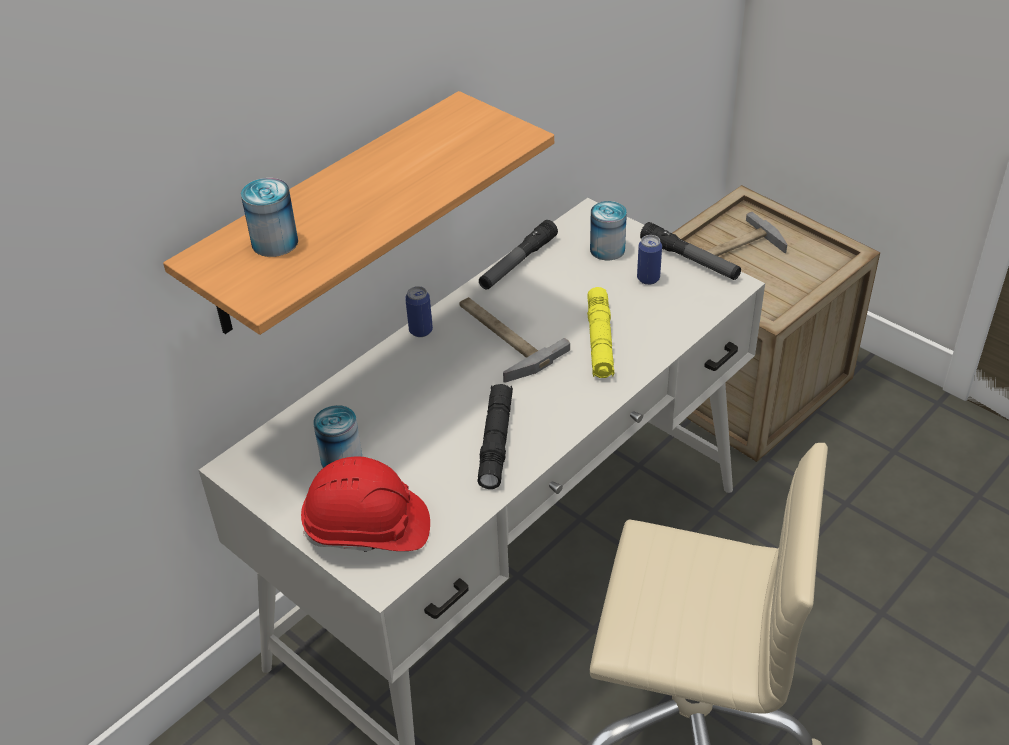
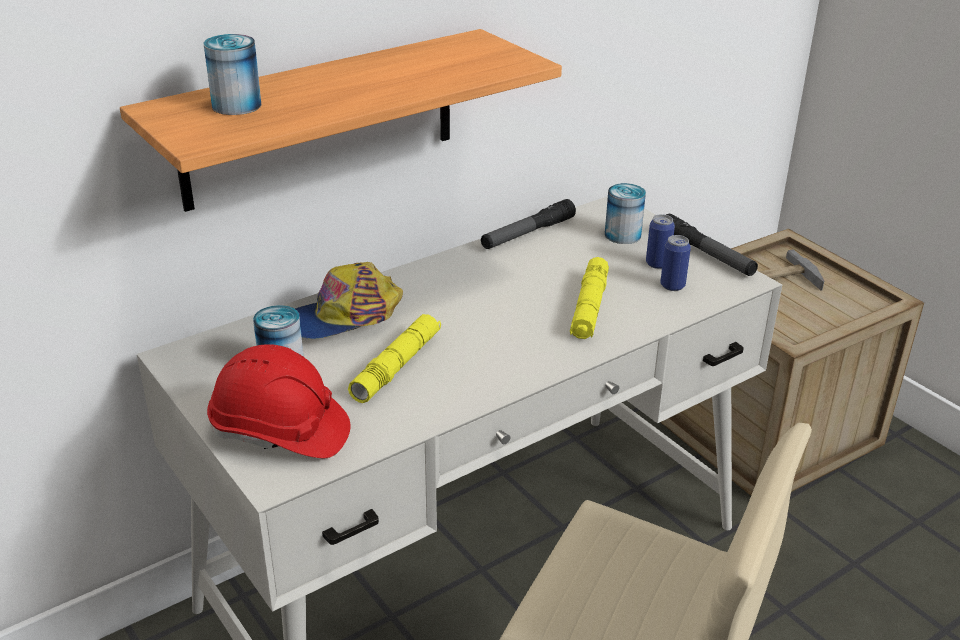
camera: 10 degrees right, 10 degrees down
can [405,286,433,337] -> can moved to [660,235,691,291]
hammer [459,297,570,383] -> none
black flashlight [477,384,513,489] -> none
none -> cap [295,262,403,339]
none -> yellow flashlight [348,314,441,403]

